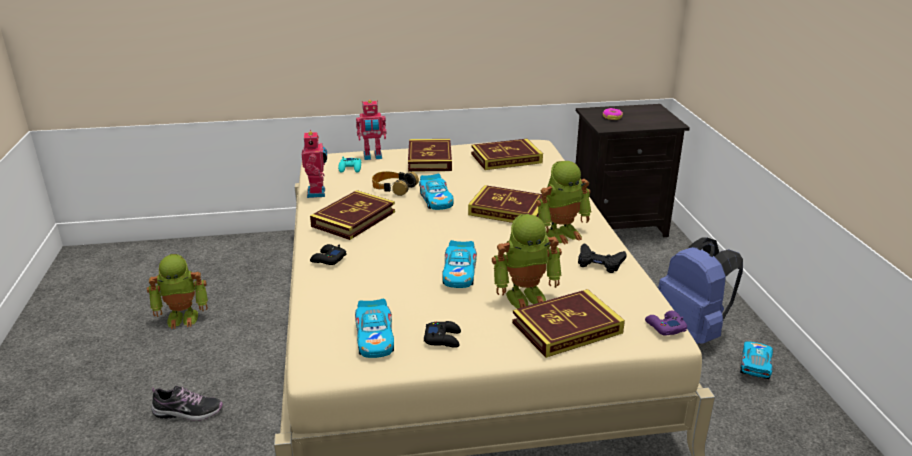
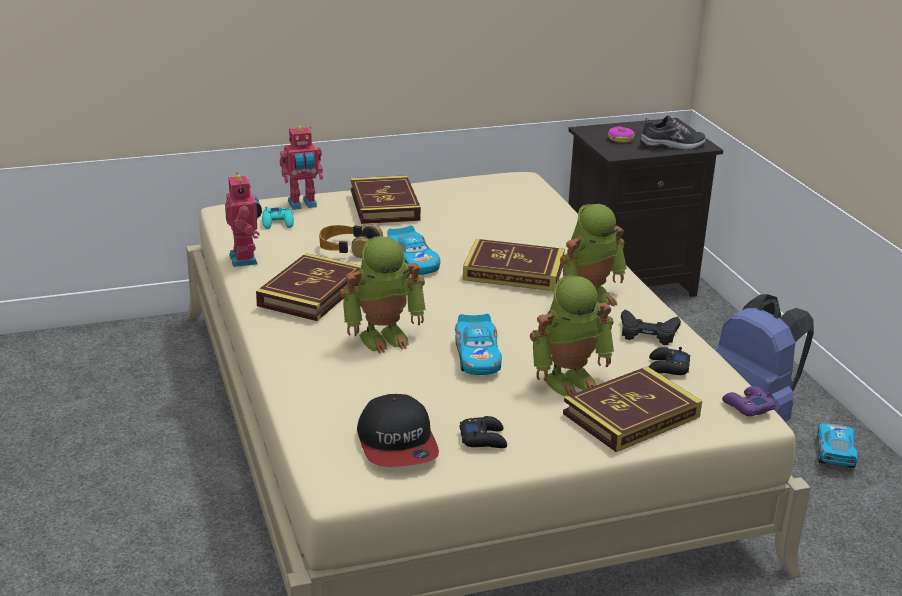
camera: 10 degrees left, 0 degrees up
toy robot [147,254,208,329] -> toy robot moved to [340,236,426,354]
shoe [152,386,223,421] -> shoe moved to [640,115,706,150]
black game controller [310,244,346,265] -> black game controller moved to [649,347,690,375]
toy car [355,299,394,358] -> cap [357,394,439,467]
book [471,139,543,170] -> none

